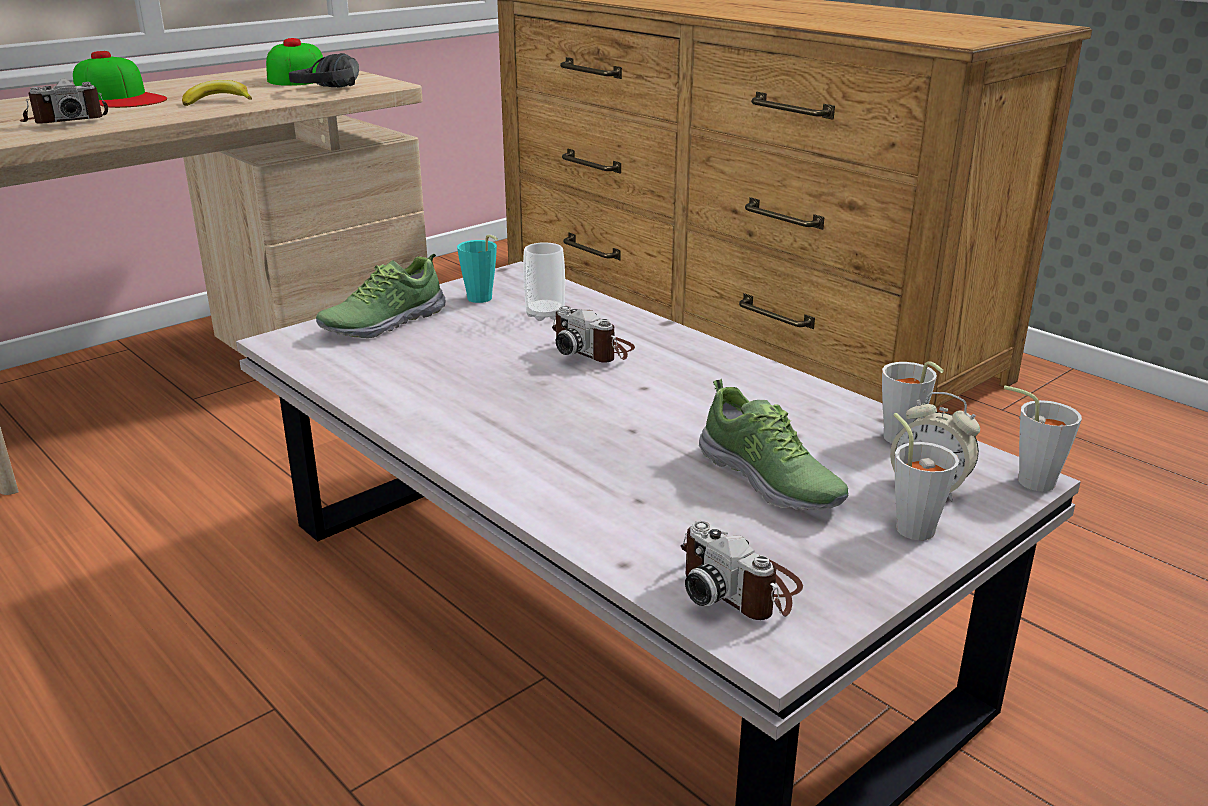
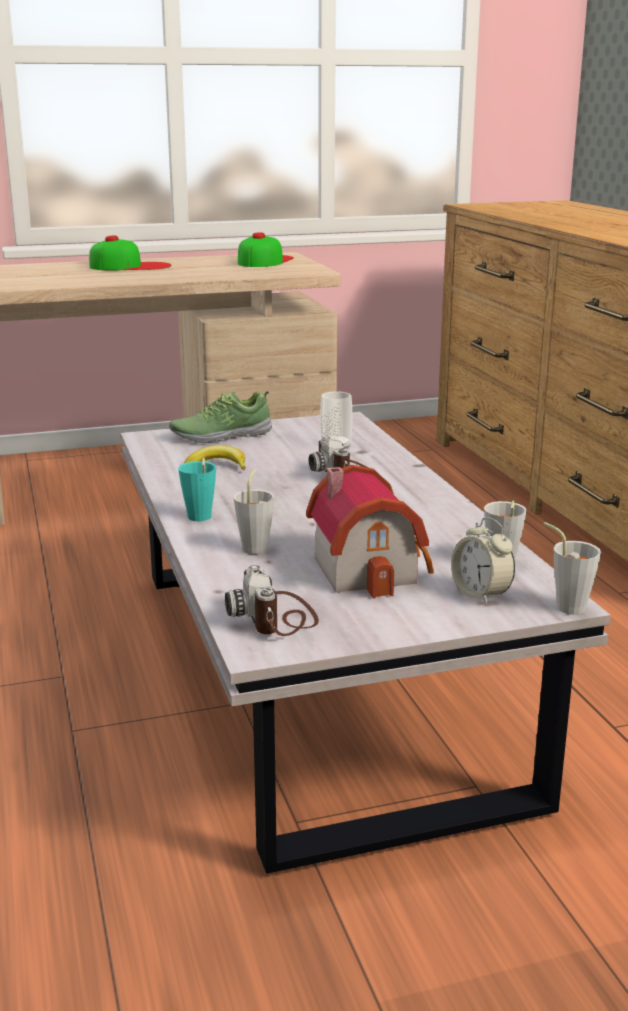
camera: 25 degrees right, 5 degrees down
camera [20,79,108,124] -> none
cap [73,51,167,108] -> cap turned 75 degrees counterclockwise [89,235,172,271]
banana [182,80,252,106] -> banana moved to [184,445,246,470]
black headphones [289,53,359,87] -> none
turquoise cup [457,234,498,303] -> turquoise cup moved to [178,458,216,521]
shoe [699,379,849,510] -> toy house [306,465,434,598]
grey cup [894,413,959,540] -> grey cup moved to [233,469,274,554]

